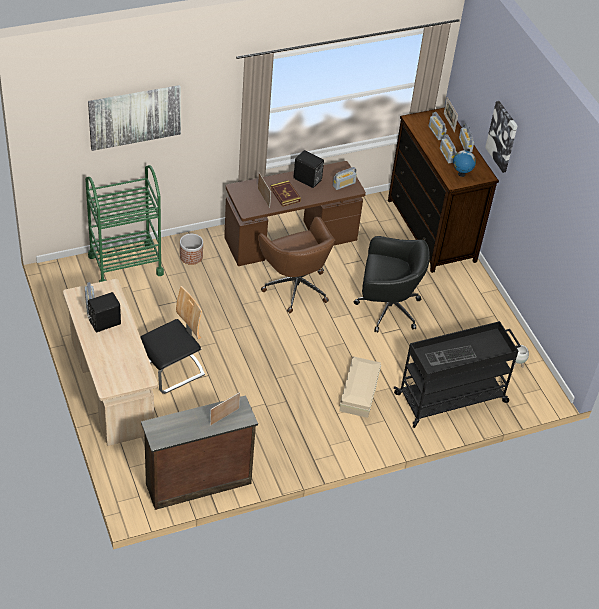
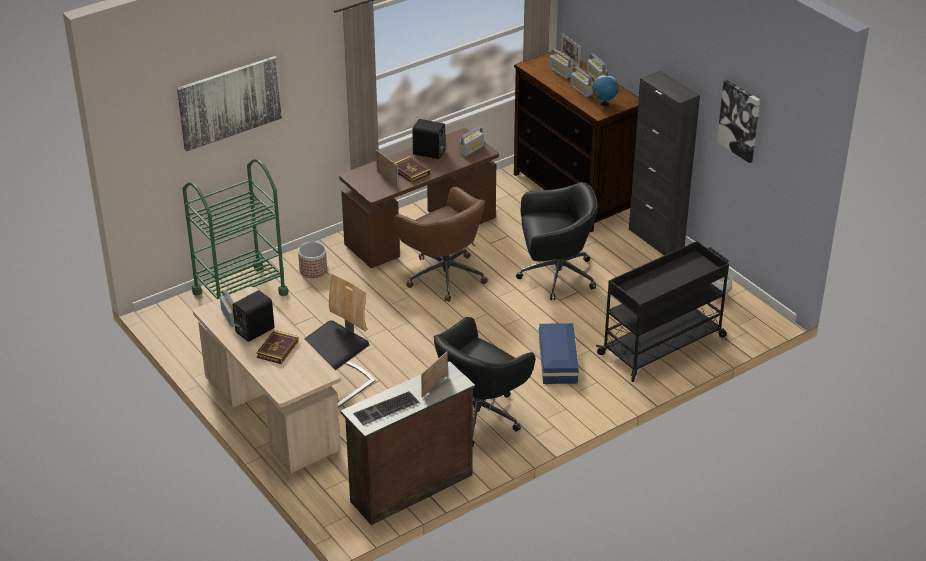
camera: 10 degrees left, 10 degrees down
beige storage box [339,356,381,418] -> blue storage box [539,323,579,384]
keyboard [425,345,477,366] -> keyboard moved to [353,391,420,426]
picture [485,101,518,173] -> picture moved to [717,80,760,163]
none -> book [256,330,299,364]
none -> black office chair [434,317,535,446]
none -> black cabinet [629,71,700,255]

